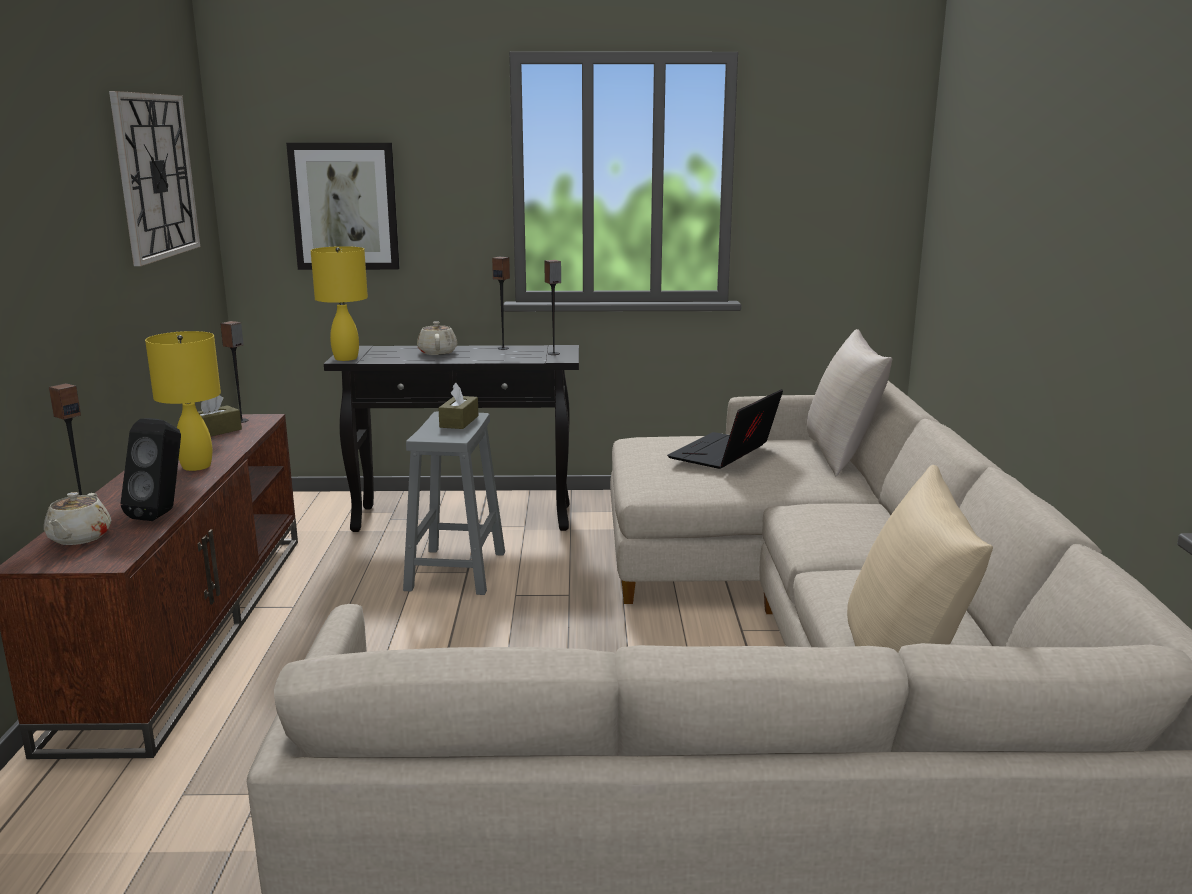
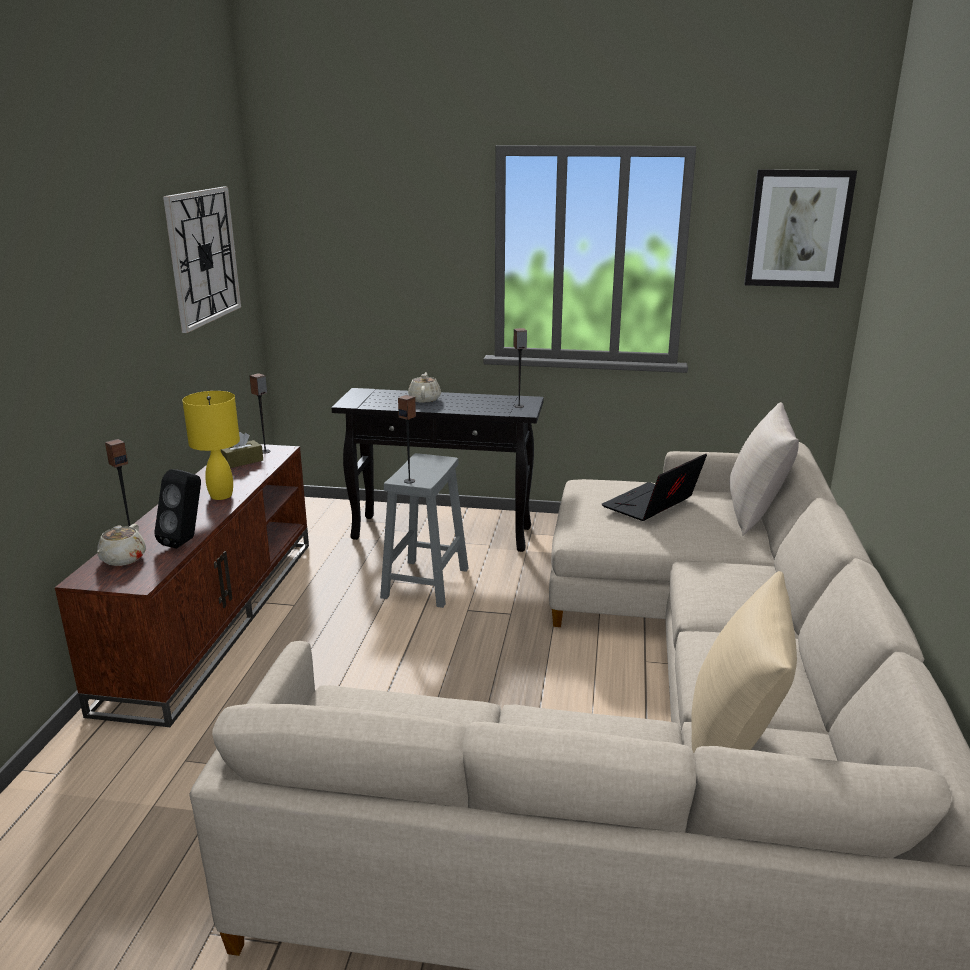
camera: 10 degrees right, 5 degrees up
picture [286,143,400,270] -> picture moved to [744,169,857,288]
yellow table lamp [311,246,368,361] -> none
brown tissue box [438,383,479,429] -> none
speaker [492,257,510,350] -> speaker moved to [398,395,416,483]

